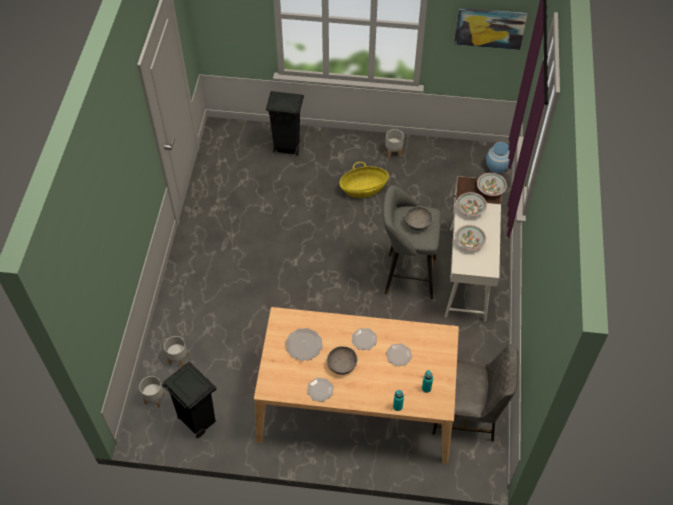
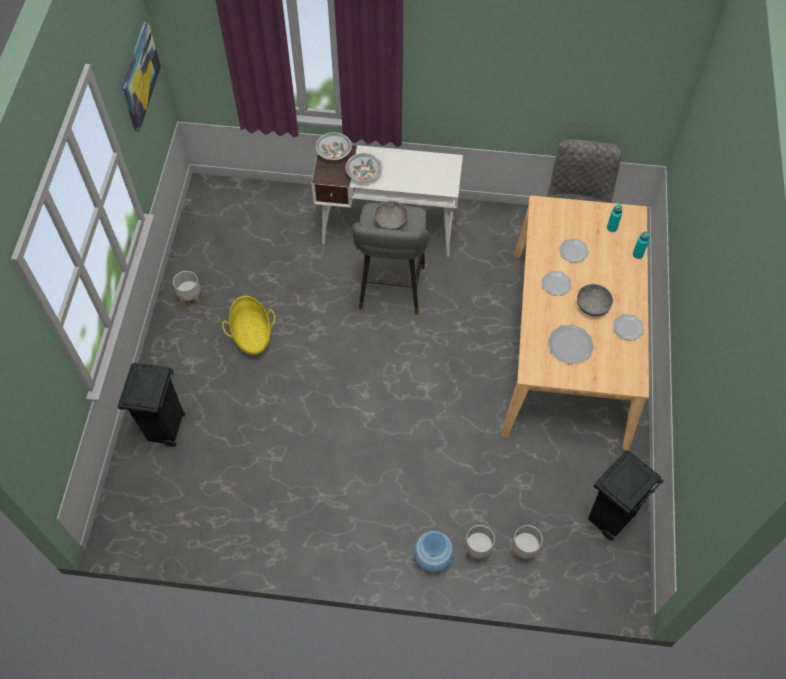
camera: 90 degrees left, 5 degrees up
grey planter [139,376,165,408] -> grey planter moved to [465,525,495,563]
bowl [455,225,486,250] -> none
blue vase [486,142,510,174] -> blue vase moved to [414,531,454,573]

